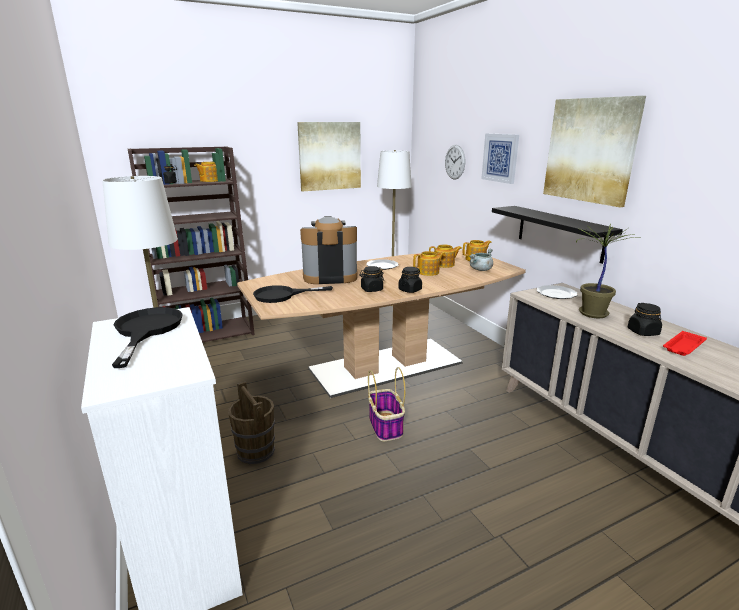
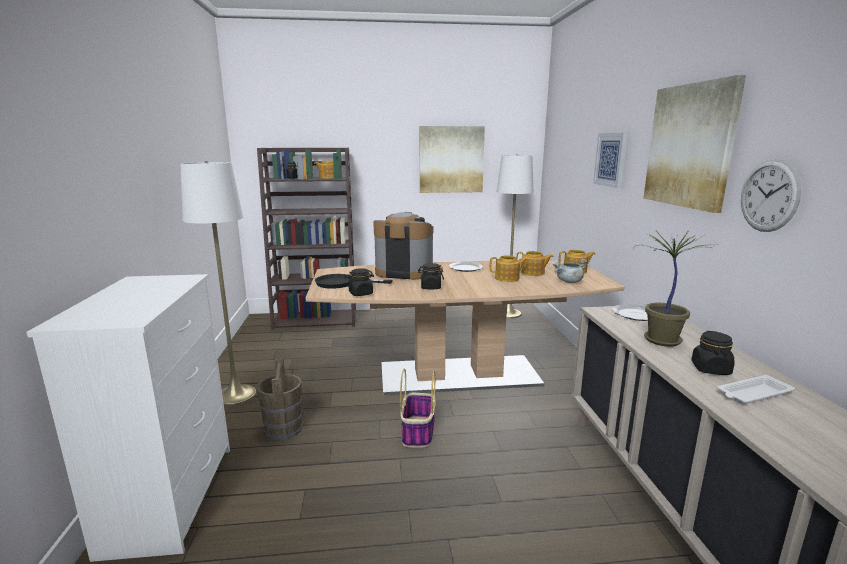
camera: 20 degrees right, 5 degrees down
black frying pan [112,307,183,368] -> none
black jar [398,267,422,293] -> black jar moved to [347,268,374,296]
wall clock [445,145,465,180] -> wall clock moved to [741,159,801,232]
black shelf [492,206,623,264] -> none
red tray [663,331,707,356] -> white tray [717,375,795,404]

